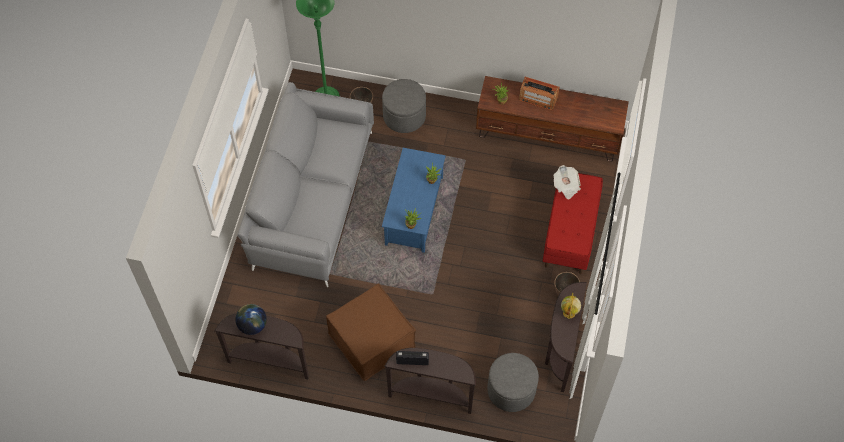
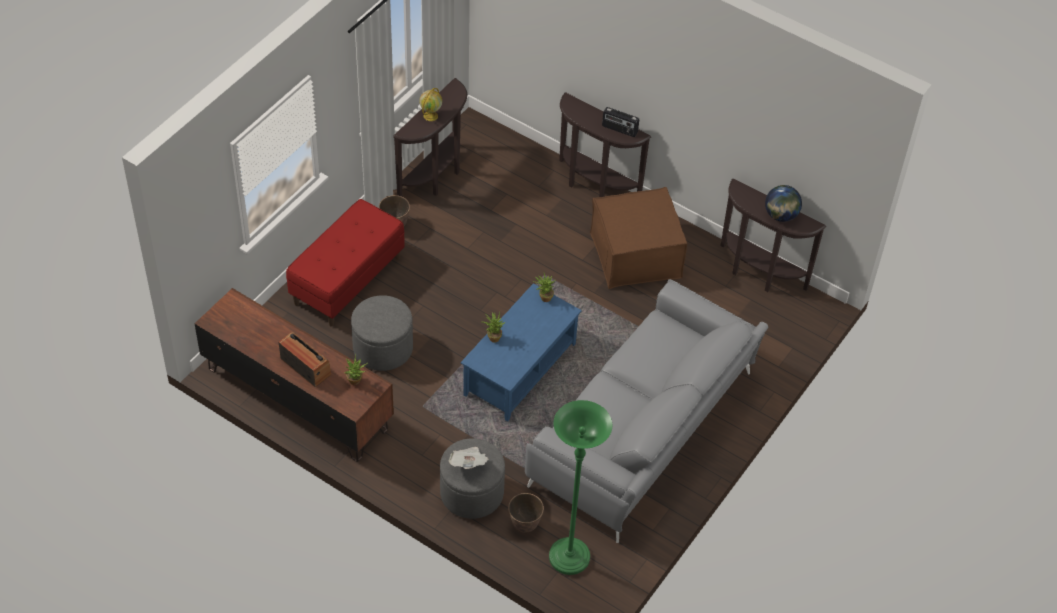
camera: 160 degrees left, 10 degrees down
grey ottoman [487,353,539,412] -> grey ottoman moved to [351,295,413,371]
newspaper [553,165,581,199] -> newspaper moved to [449,447,488,469]

